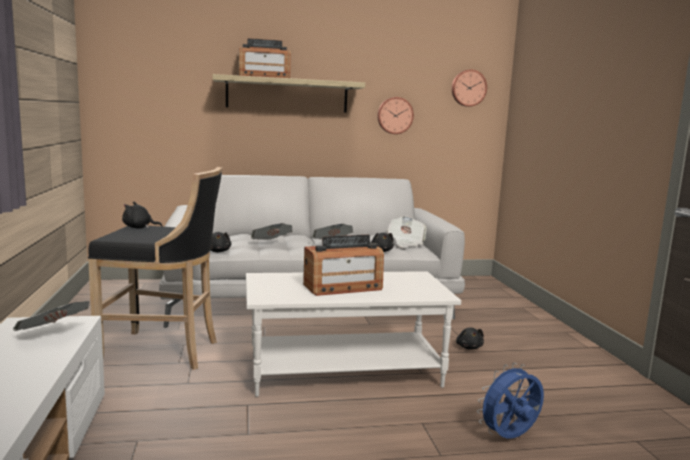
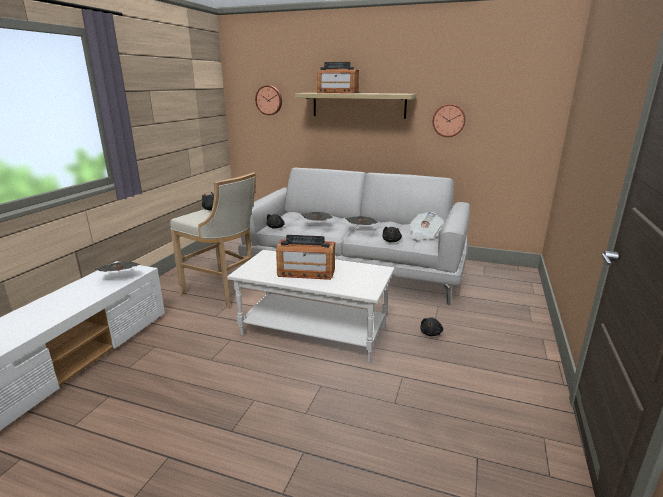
camera: 30 degrees right, 10 degrees up
black stool [88,167,222,370] -> beige stool [170,172,259,308]
wall clock [452,70,487,107] -> wall clock moved to [255,85,282,115]
blue fan [477,363,544,438] -> none

